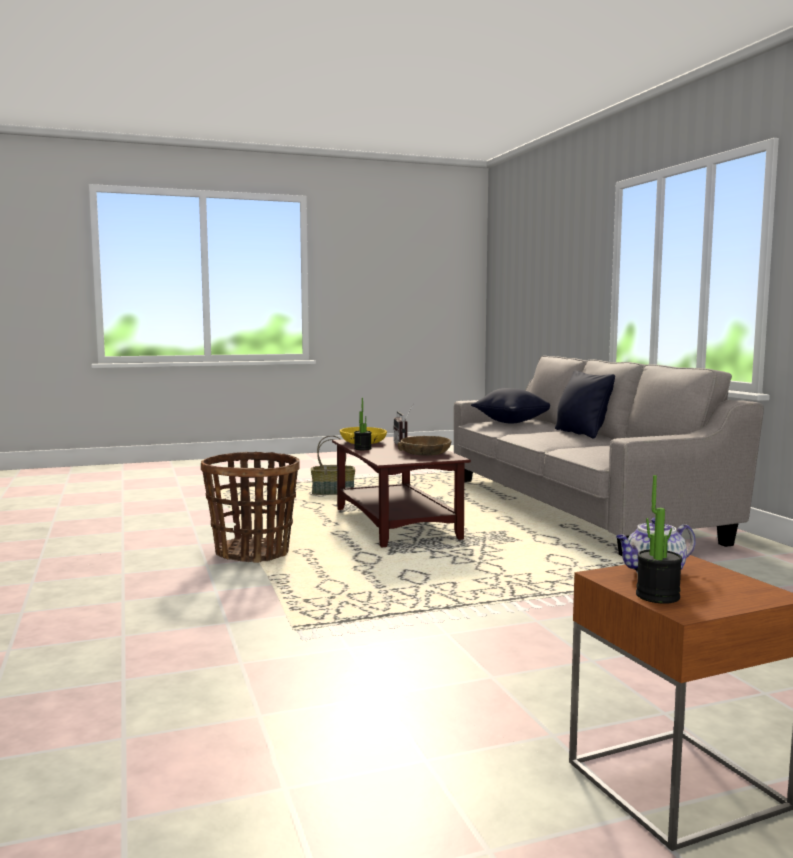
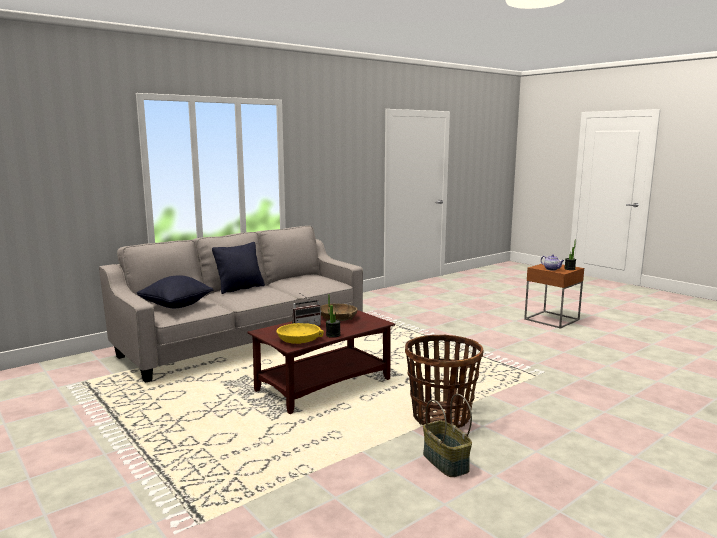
camera: 110 degrees left, 5 degrees up
basket [311,435,355,495] -> basket moved to [423,394,472,477]

